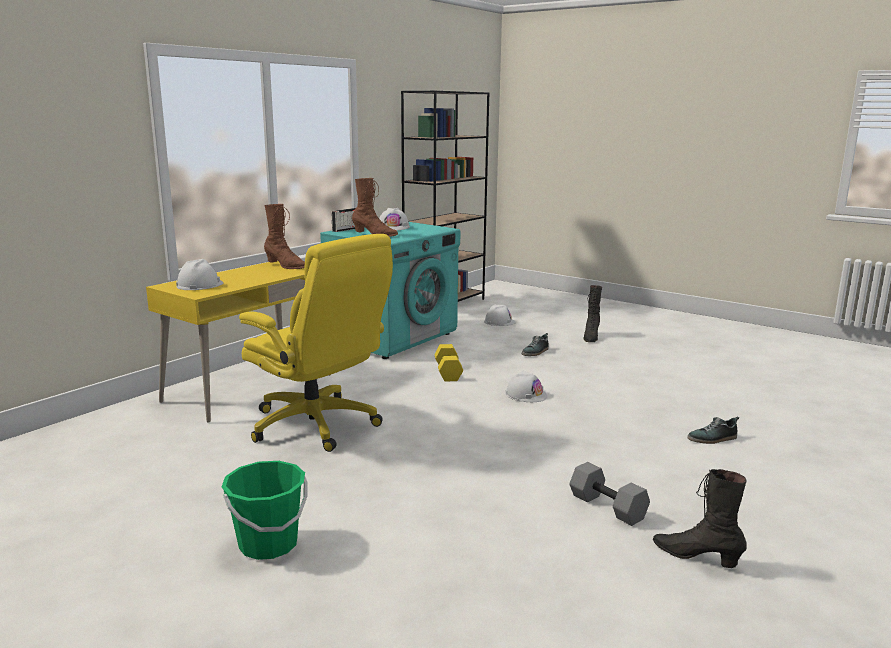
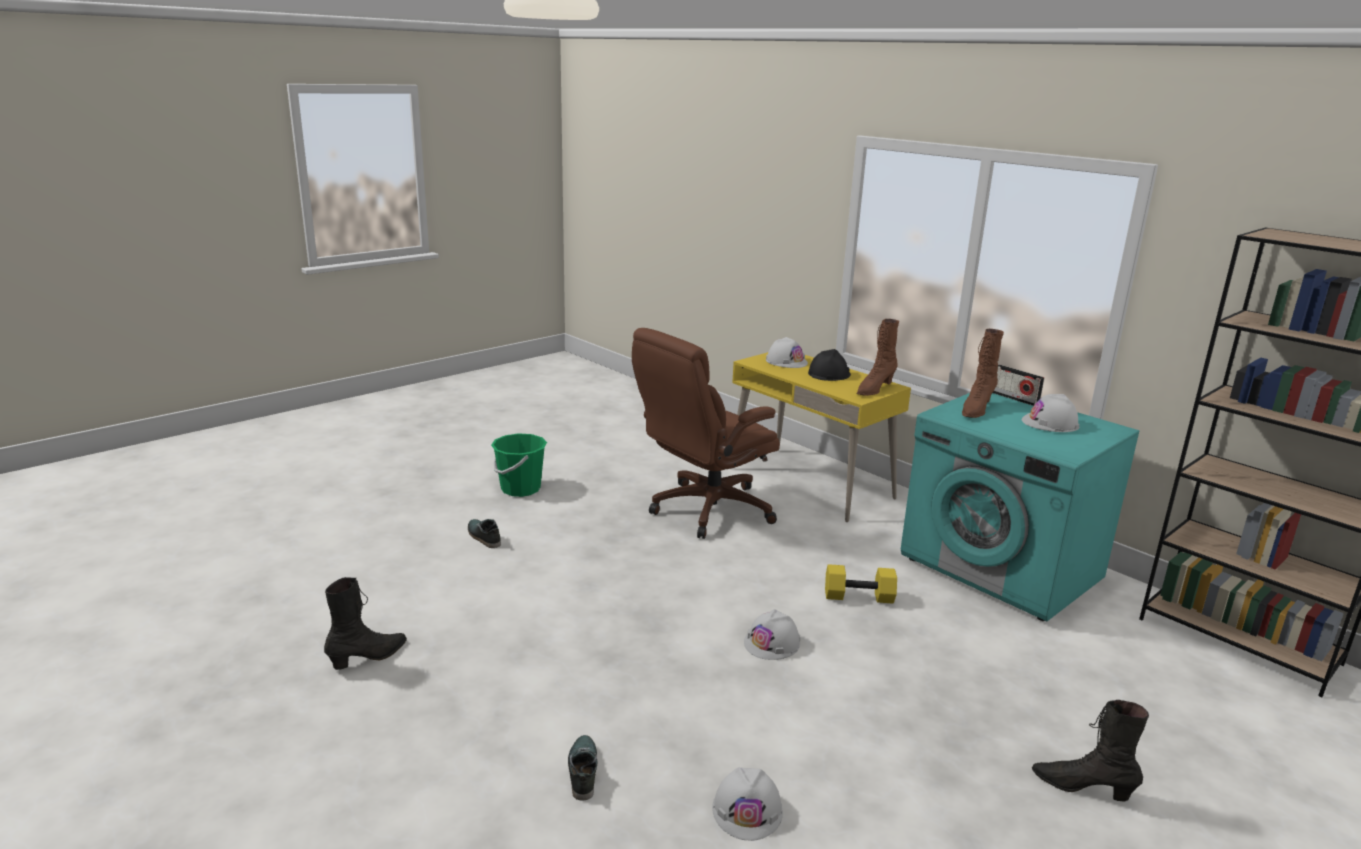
camera: 100 degrees right, 5 degrees up
yellow office chair [239,234,393,452] -> brown office chair [632,328,780,539]
white hard hat [484,305,516,326] -> white hard hat moved to [712,767,783,841]
shoe [521,333,549,356] -> shoe moved to [468,519,501,548]
grey dumbbell [570,462,650,526] -> none
none -> black hard hat [808,349,851,381]

